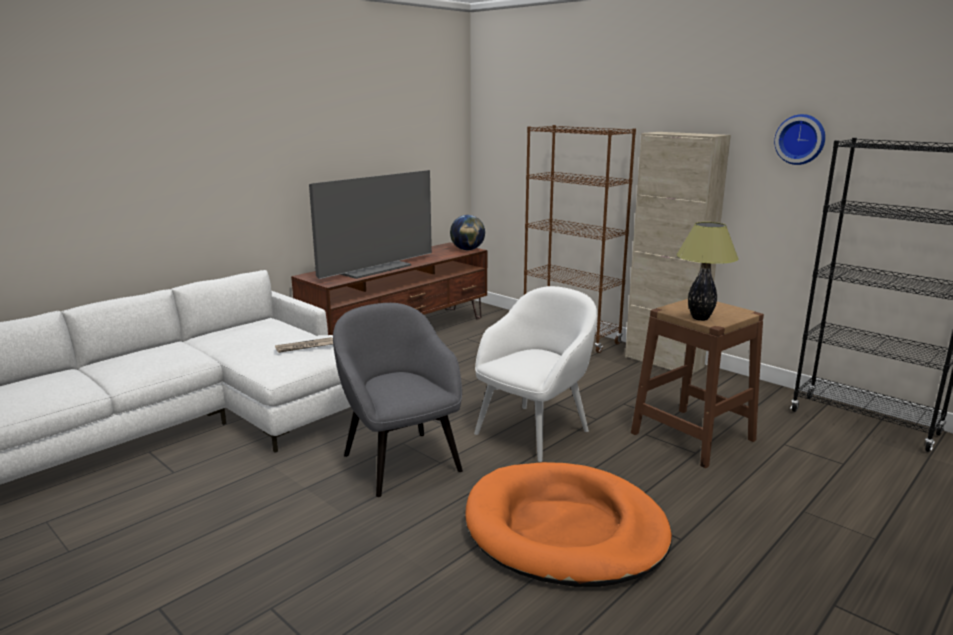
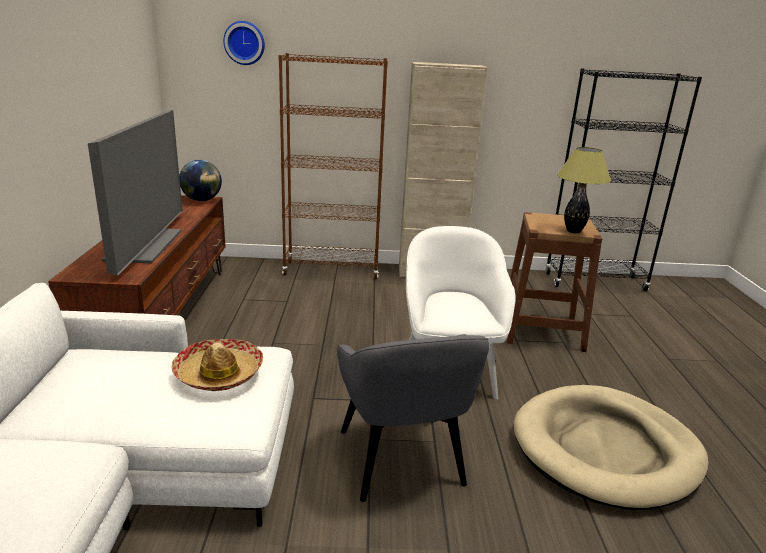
camera: 45 degrees left, 5 degrees up
newspaper [275,337,333,353] -> hat [171,339,263,391]
grey armchair [333,303,463,497] -> grey armchair turned 120 degrees counterclockwise [337,334,489,502]
orange dog bed [465,462,672,587] -> beige dog bed [514,385,709,511]
wall clock [774,114,825,165] -> wall clock moved to [223,21,265,65]

